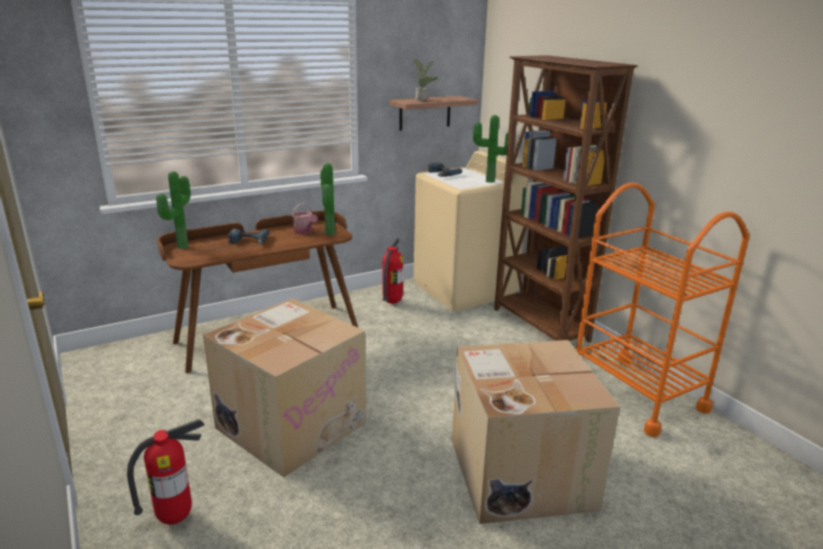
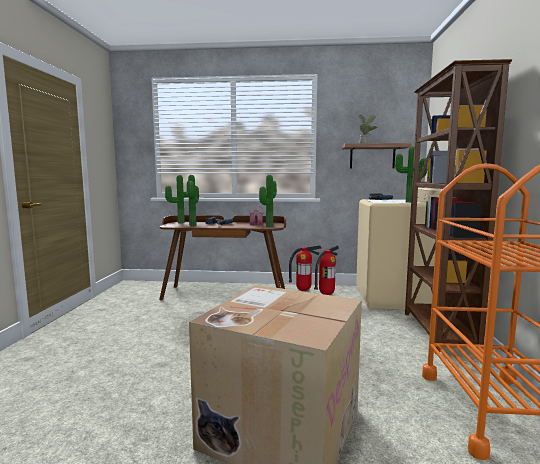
camera: 35 degrees right, 15 degrees down
fire extinguisher [127,419,204,525] -> fire extinguisher moved to [289,245,322,291]
cardboard box [203,298,366,477] -> none
none -> potted plant [188,175,199,226]

